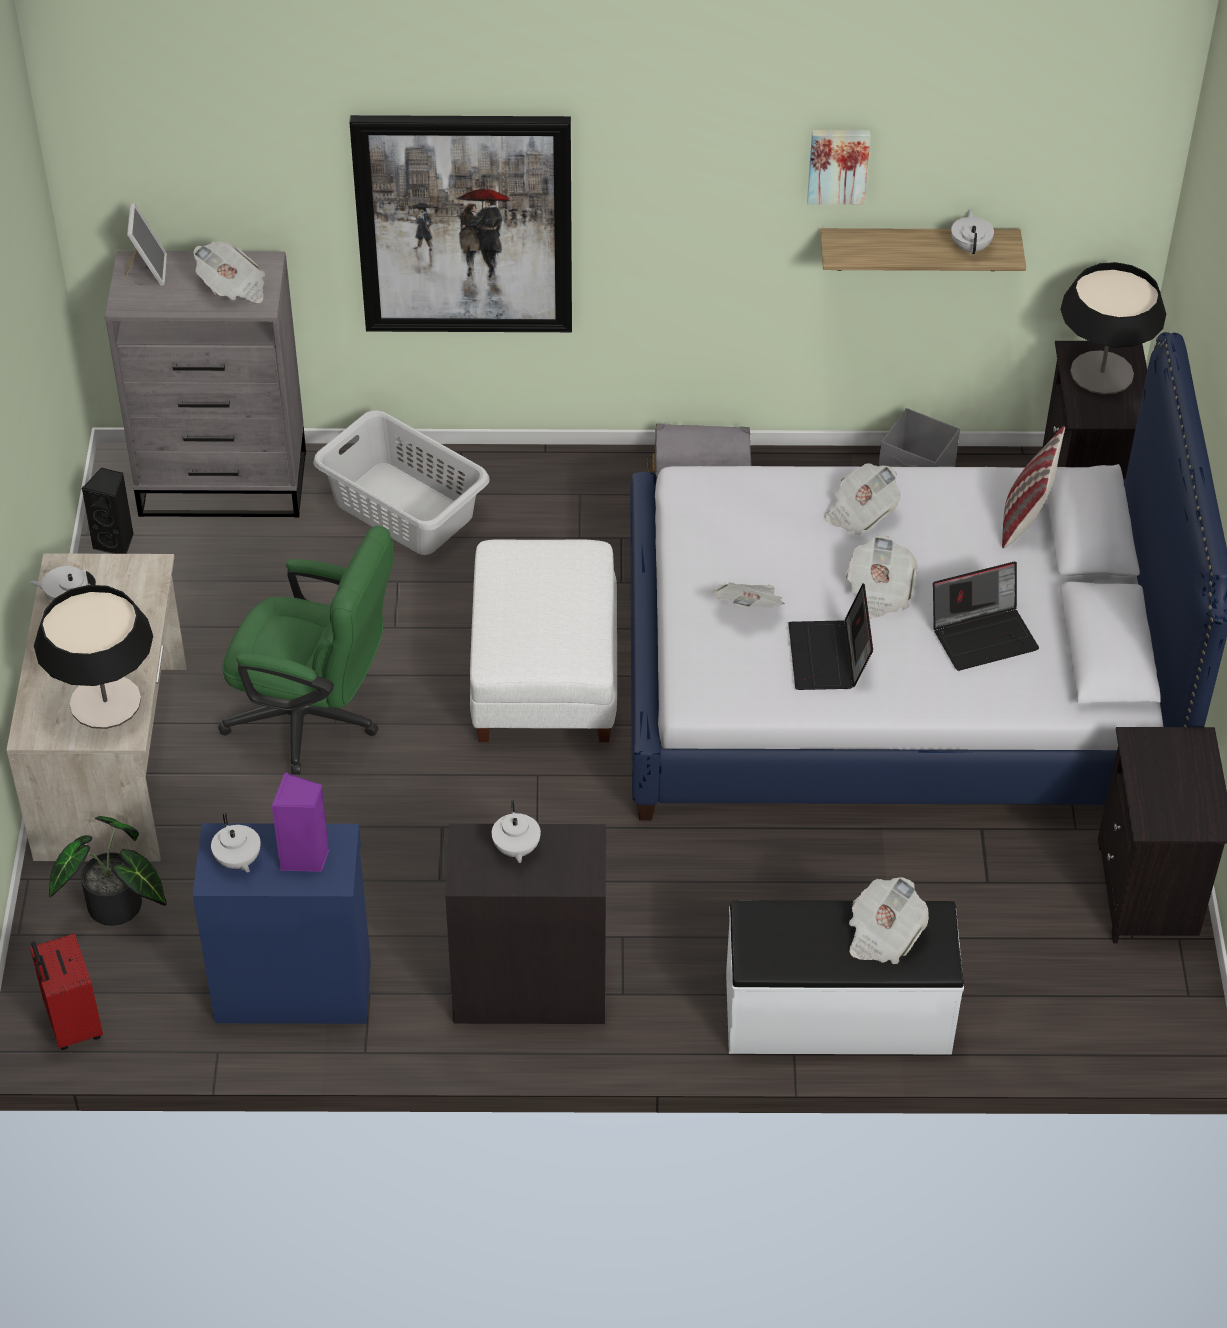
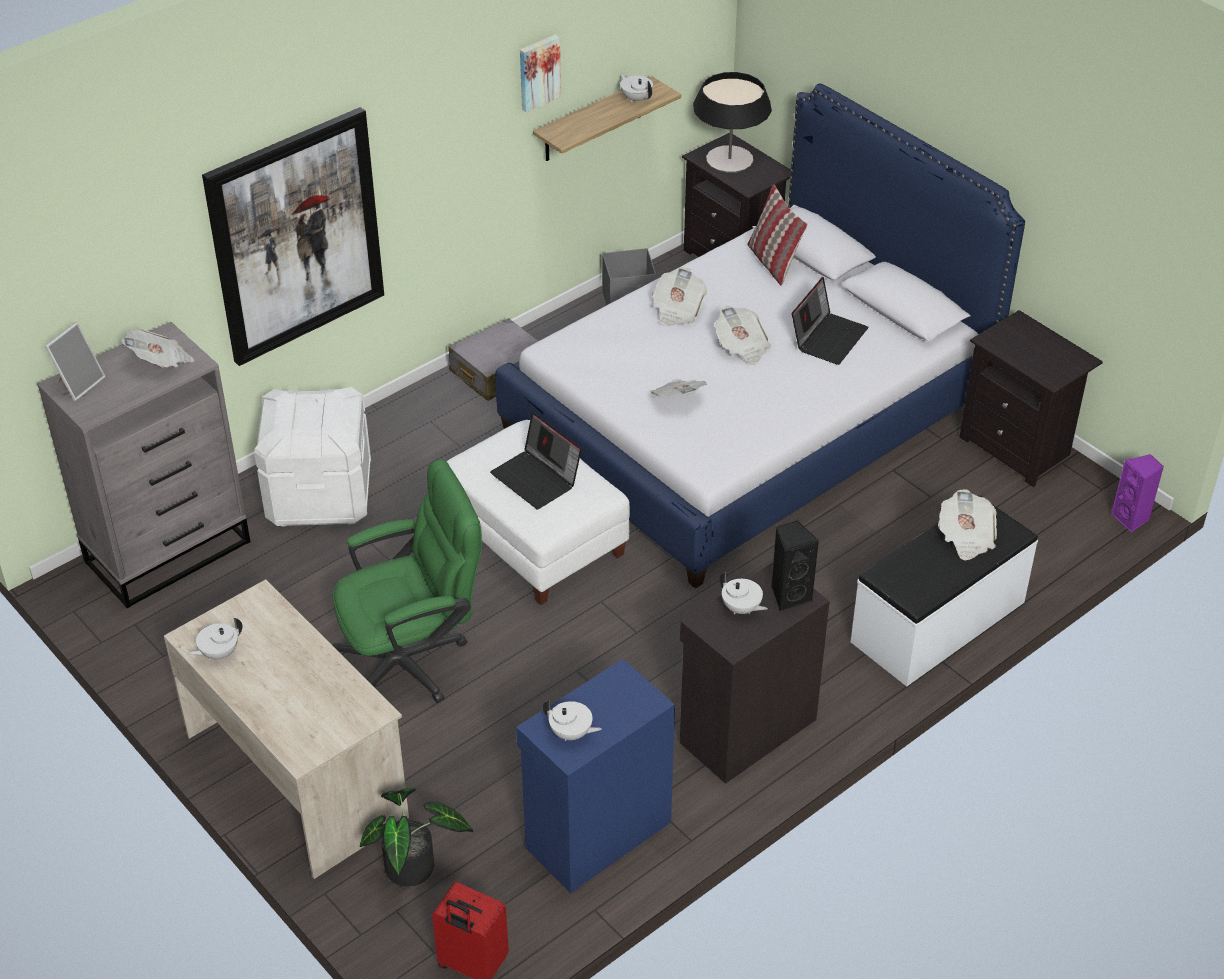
camera: 40 degrees left, 5 degrees down
table lamp [34,585,153,729] -> none
black speaker [82,467,134,554] -> black speaker moved to [771,520,819,611]
picture frame [125,203,167,286] -> picture frame turned 75 degrees clockwise [45,322,106,401]
purple speaker [272,773,329,872] -> purple speaker moved to [1111,454,1164,532]
grey laundry basket [313,410,490,555] -> white storage box [254,387,371,527]
laptop [788,583,873,690] -> laptop moved to [490,413,582,509]

